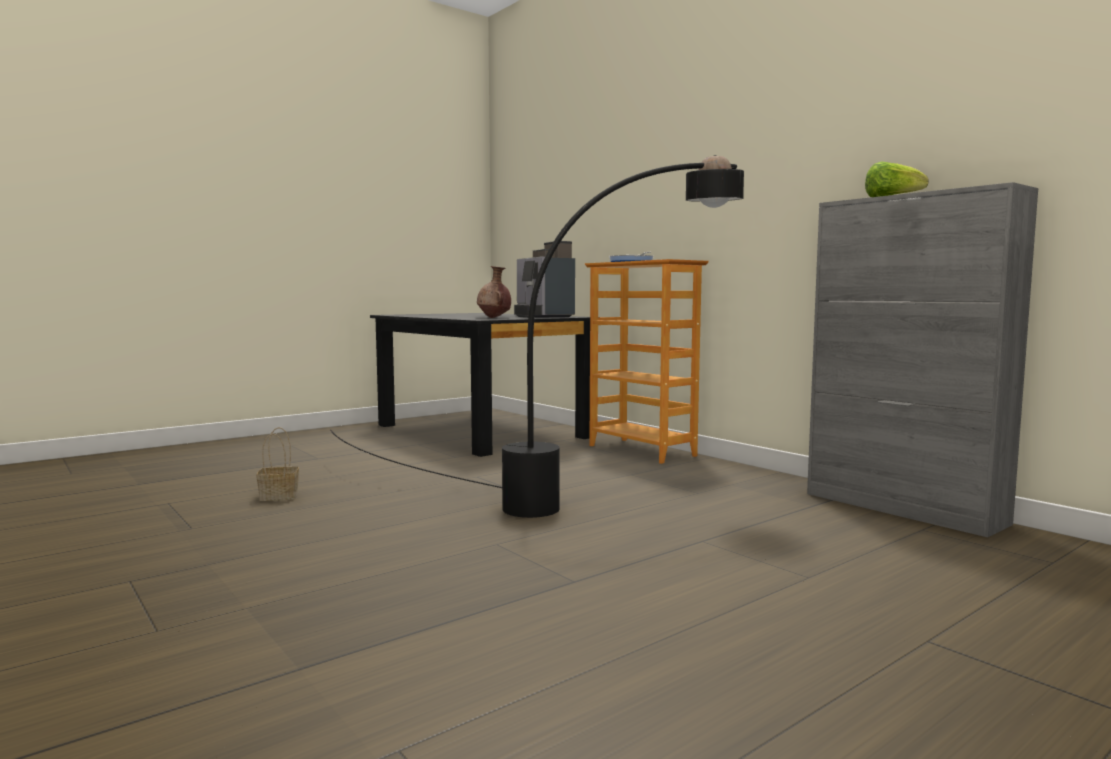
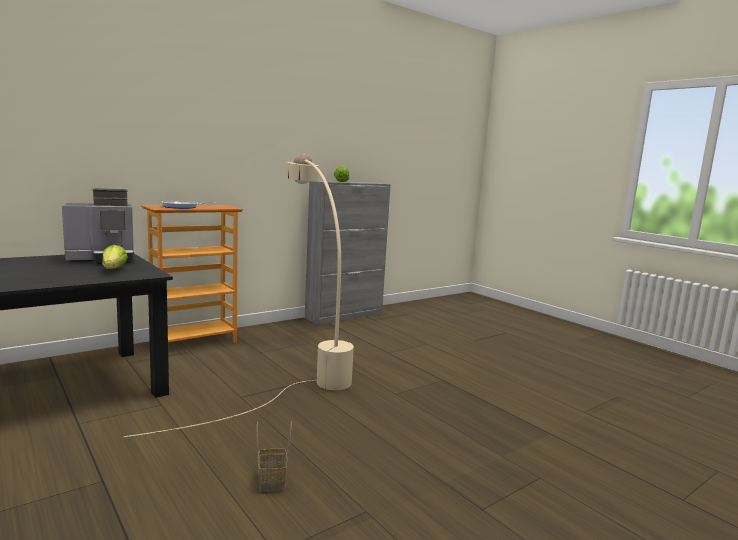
camera: 90 degrees left, 5 degrees up
black floor lamp [330,155,744,518] -> beige floor lamp [124,154,354,437]
brown vase [477,266,511,318] -> lettuce [102,245,128,269]

